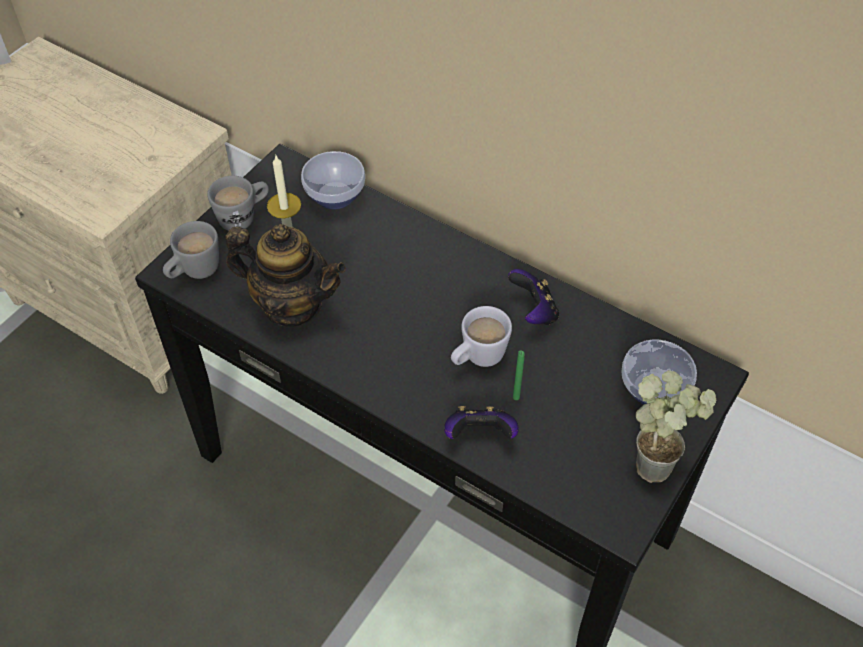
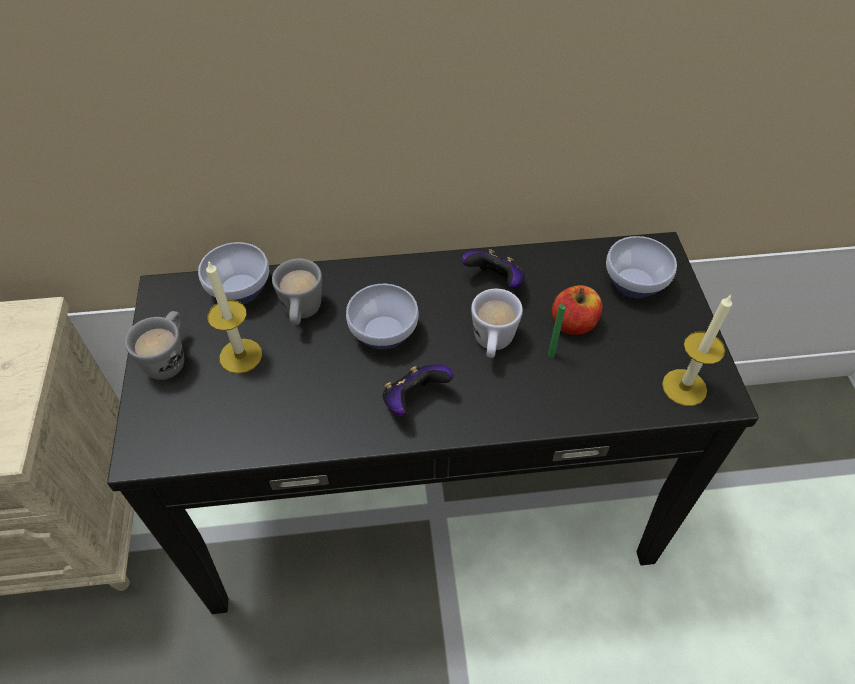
camera: 40 degrees left, 0 degrees up
grey mug [163,221,219,279] -> grey mug moved to [272,259,322,325]
teapot [226,224,346,327] -> none
game controller [444,406,519,439] -> game controller moved to [382,364,453,415]
potted plant [636,370,716,483] -> none
none -> bowl [346,284,418,350]
none -> apple [552,285,602,335]
none -> candle [662,295,732,406]

